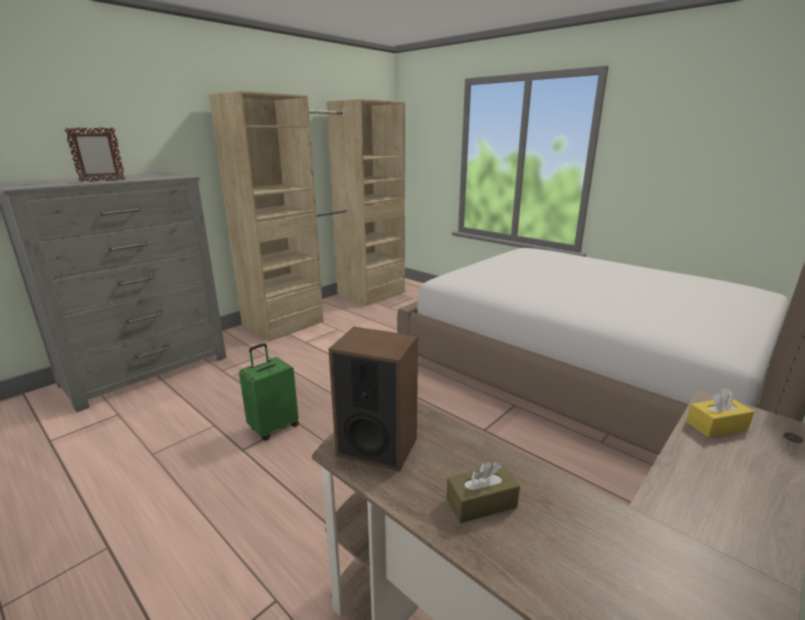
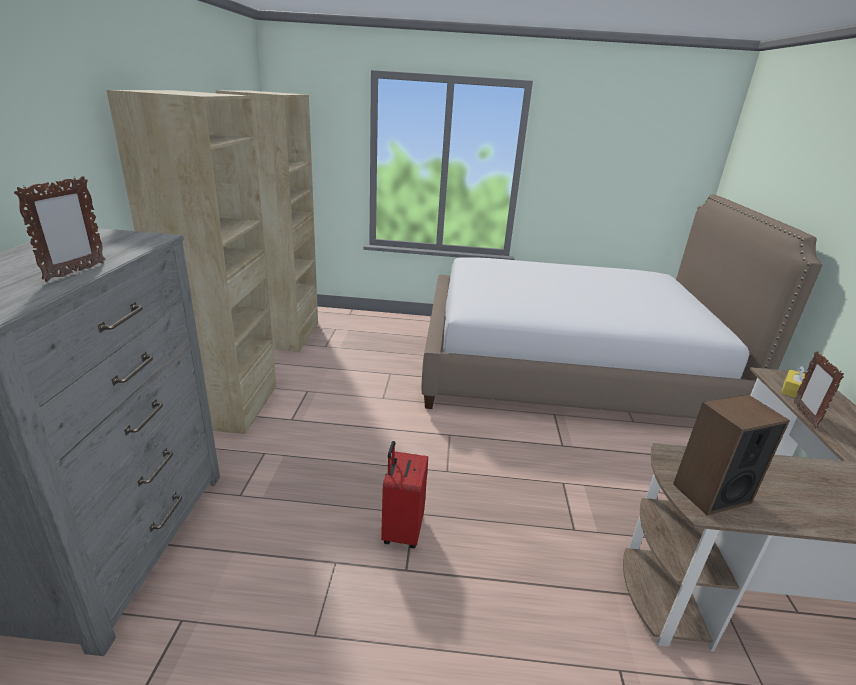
camera: 40 degrees left, 5 degrees up
green suitcase [239,343,299,440] -> red suitcase [381,441,428,549]
brown tissue box [446,461,520,523] -> none
none -> picture frame [794,351,844,428]

